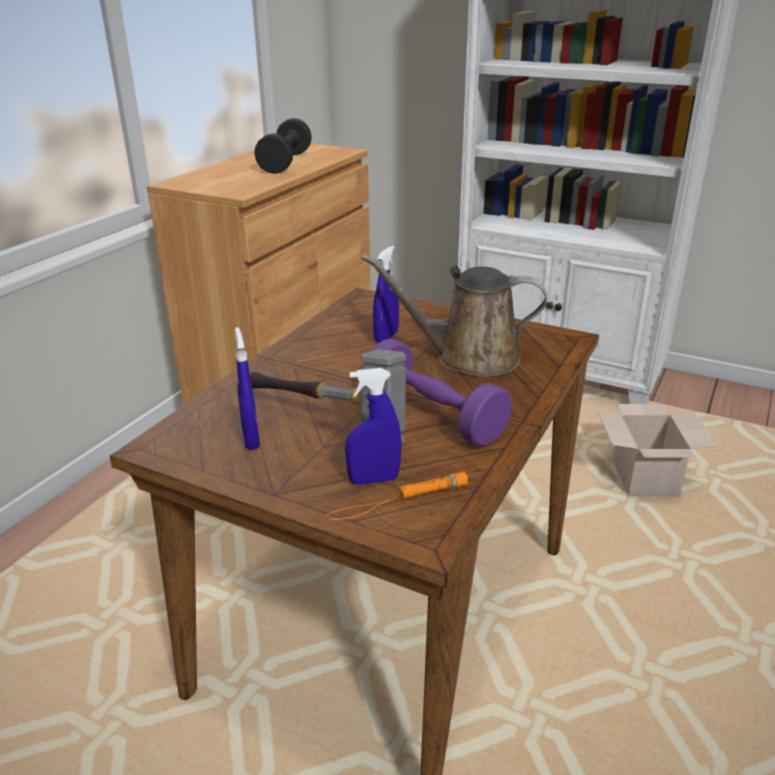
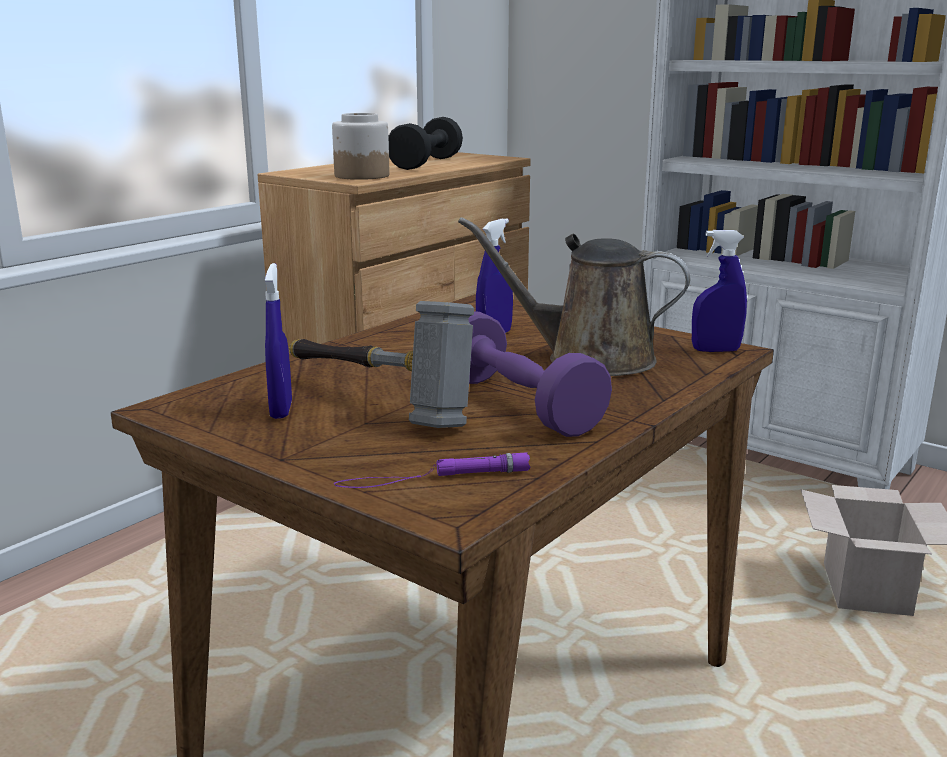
camera: 10 degrees right, 10 degrees down
orange flashlight [326,472,468,520] -> purple flashlight [334,452,530,488]
blue spray bottle [345,368,402,485] -> blue spray bottle moved to [692,230,747,352]
none -> jar [332,113,389,180]

